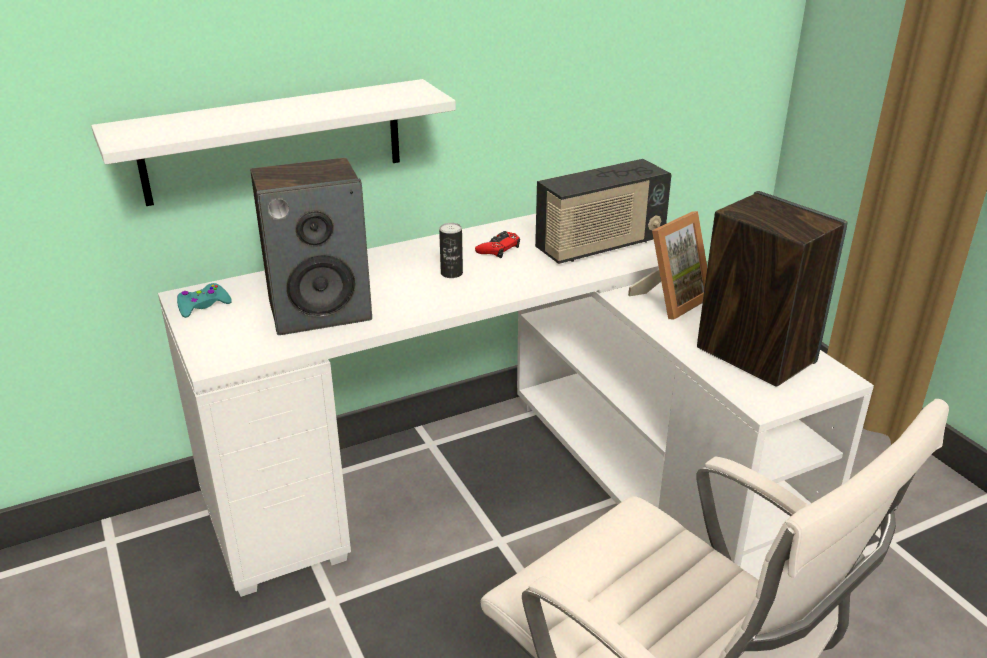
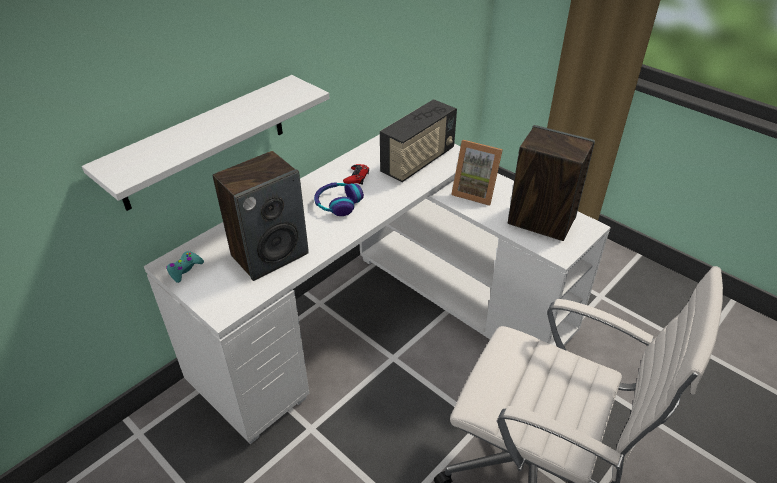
camera: 20 degrees left, 10 degrees up
can [439,223,463,278] -> headphones [314,182,364,216]
picture frame [628,211,707,320] -> picture frame turned 90 degrees clockwise [451,140,503,206]

